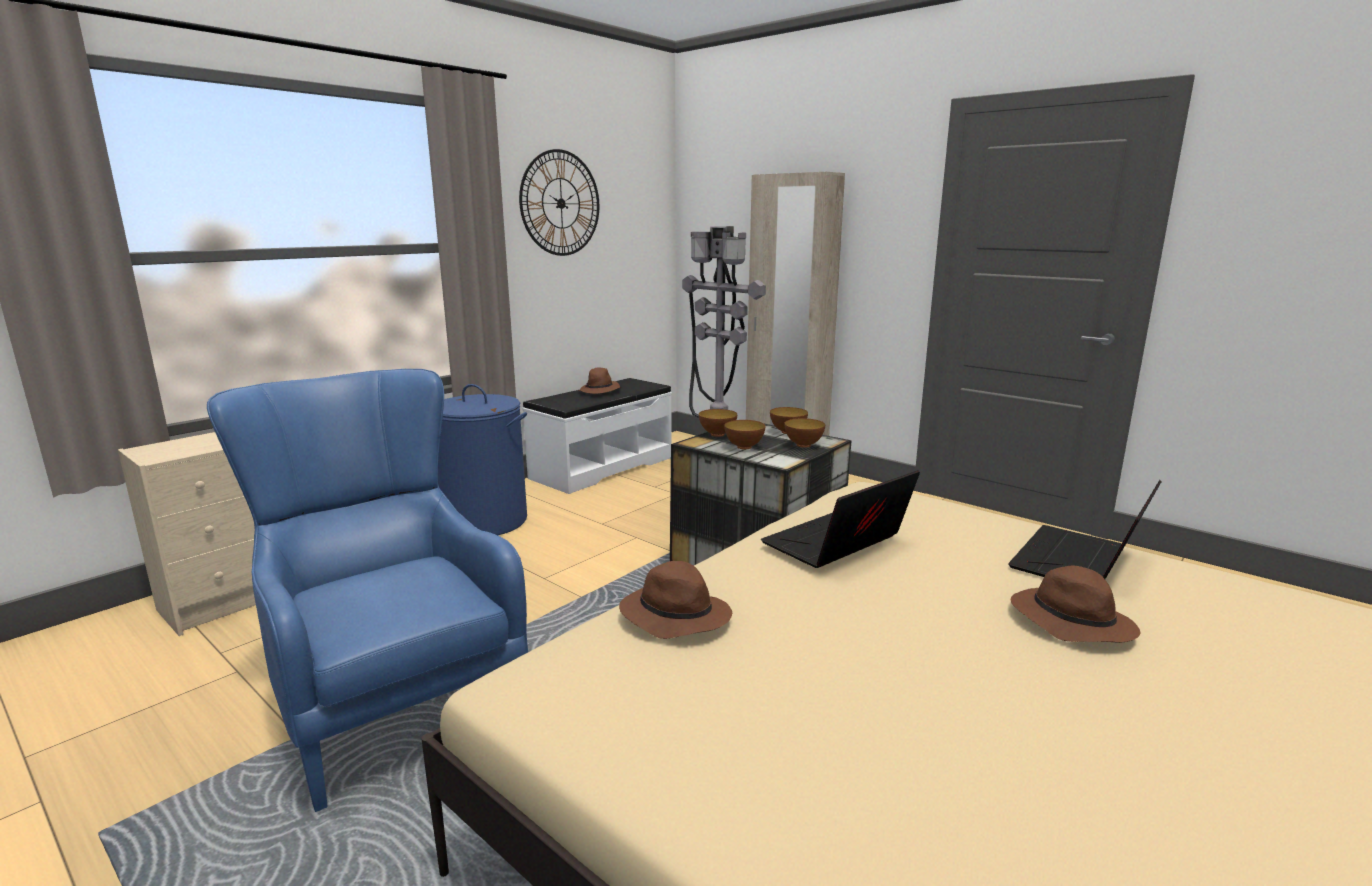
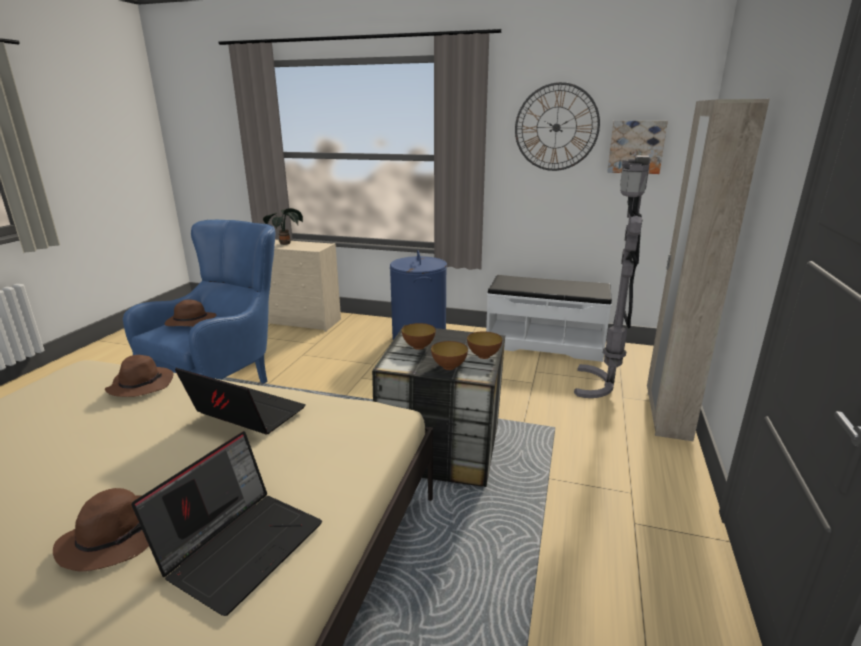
camera: 65 degrees right, 5 degrees up
brown hat [579,368,621,394] -> brown hat moved to [164,299,216,327]
bowl [699,409,737,437] -> none
laptop [1008,480,1162,579] -> laptop turned 105 degrees clockwise [132,431,322,616]
none -> potted plant [263,208,303,245]
none -> picture [607,121,668,174]

